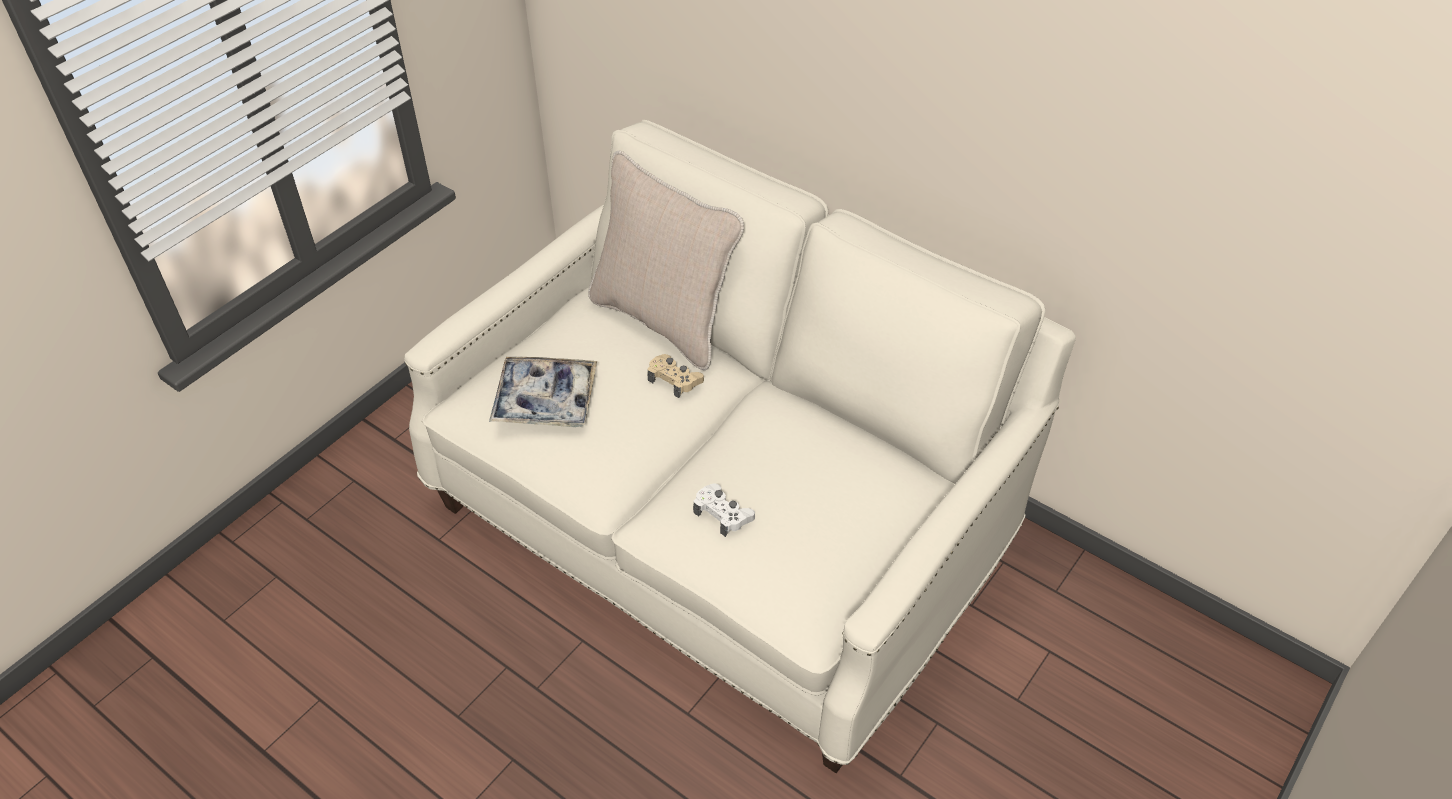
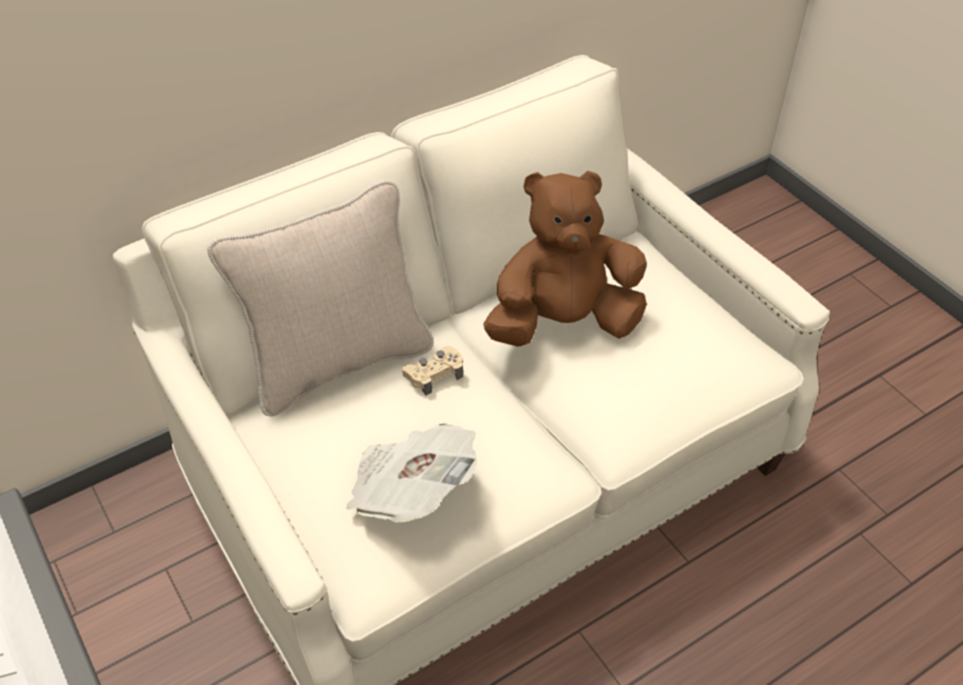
camera: 70 degrees left, 0 degrees up
tray [489,357,597,427] -> newspaper [346,423,477,523]
white game controller [693,483,755,537] -> none
none -> brown plush toy [483,171,647,346]

